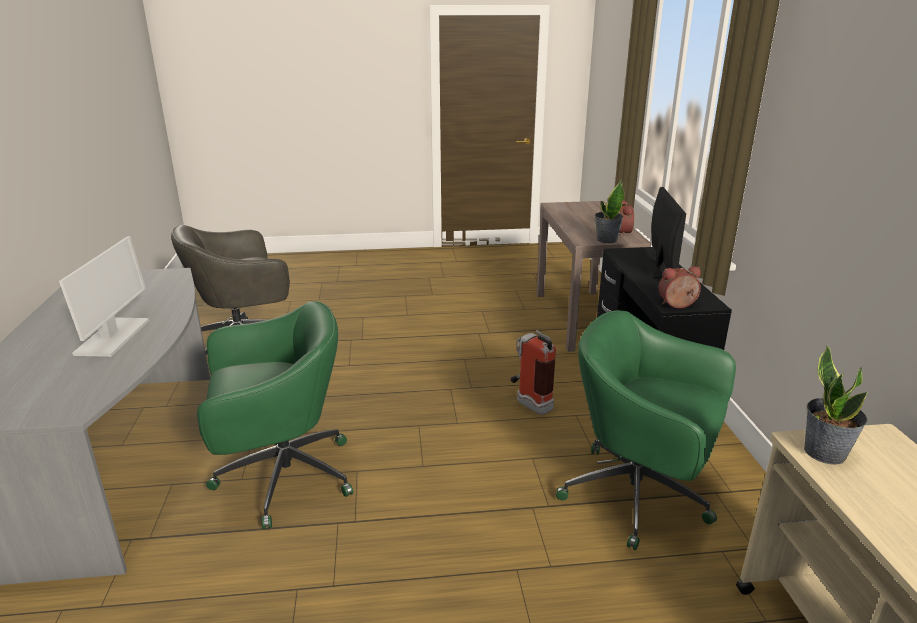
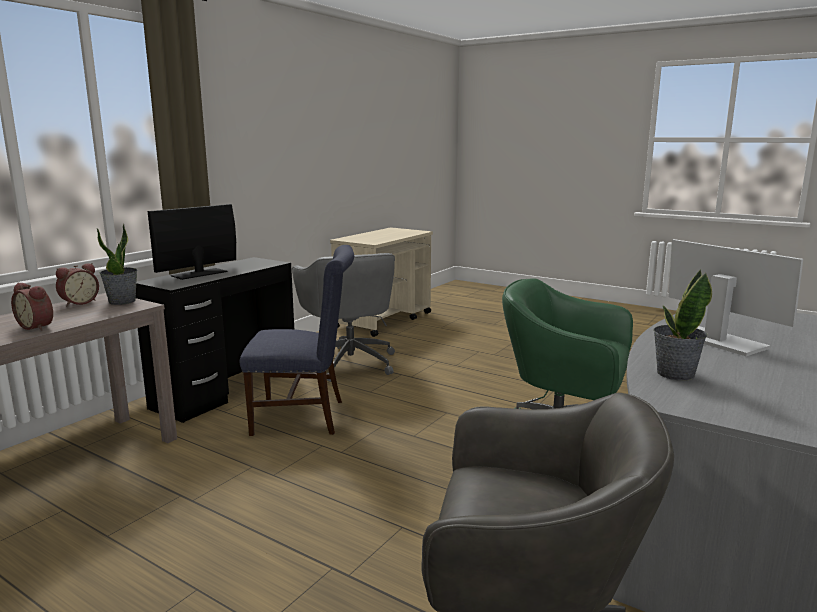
camera: 140 degrees left, 10 degrees down
monitor [59,236,149,357] -> monitor turned 105 degrees clockwise [669,239,803,356]
fire extinguisher [511,330,556,415] -> blue chair [240,245,354,436]
green office chair [556,310,736,550] -> grey office chair [292,253,395,382]
alarm clock [659,266,701,308] -> alarm clock moved to [11,282,53,331]
potted plant [804,345,868,465] -> potted plant moved to [653,269,712,381]

